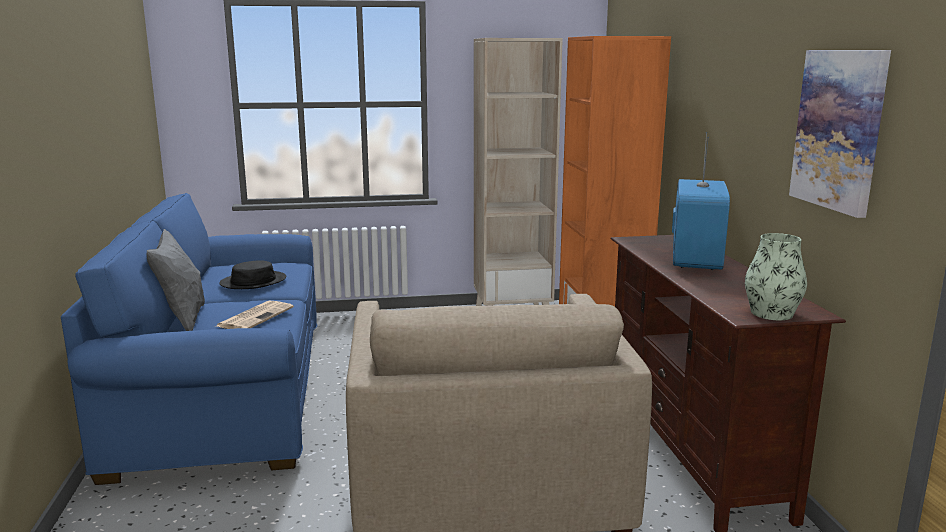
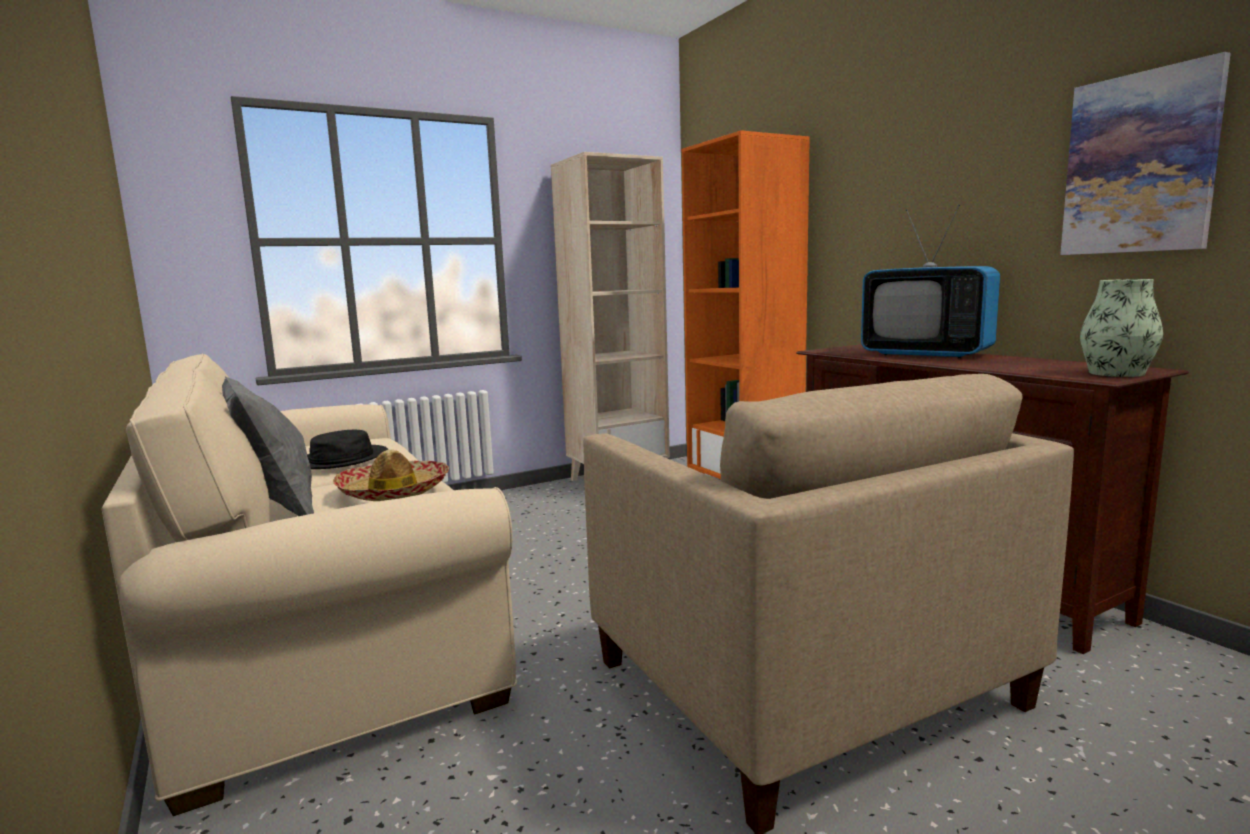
camera: 20 degrees left, 5 degrees down
blue sofa [61,193,317,485] -> beige sofa [102,353,517,816]
newspaper [217,300,294,329] -> hat [333,449,449,501]
television [672,132,730,270] -> television turned 135 degrees clockwise [861,205,1000,358]

